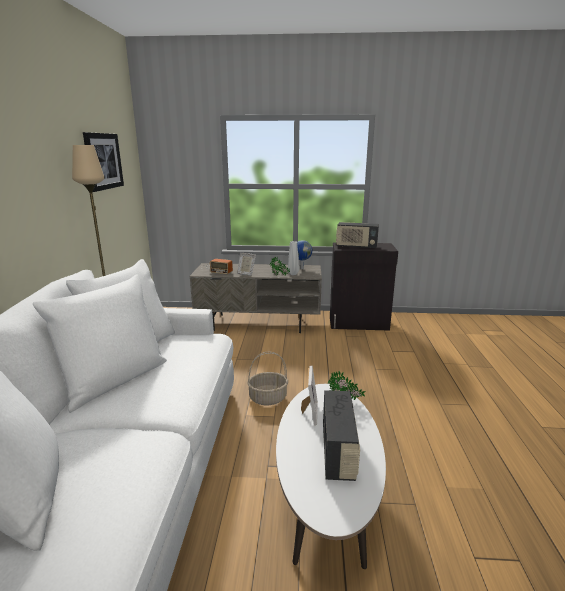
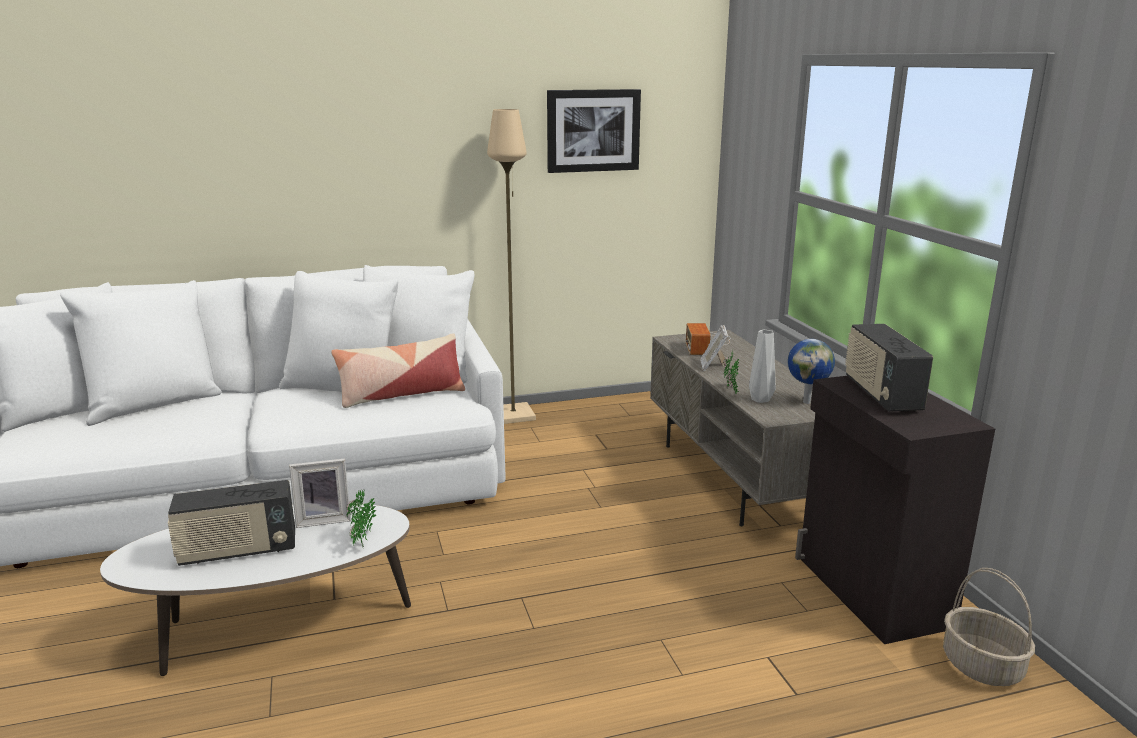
camera: 70 degrees right, 0 degrees up
basket [247,351,288,405] -> basket moved to [943,568,1035,686]
none -> pillow [331,333,465,408]

